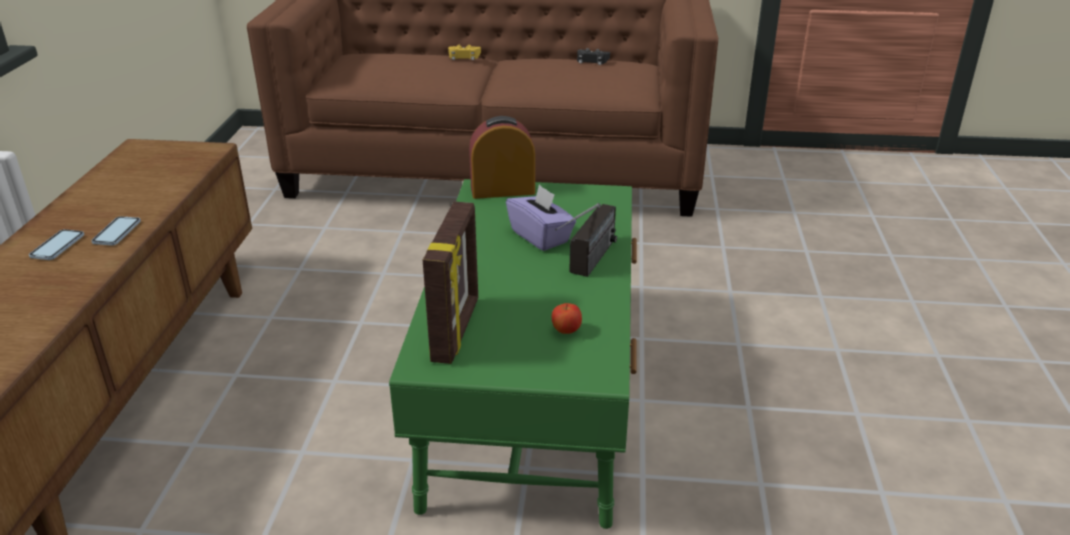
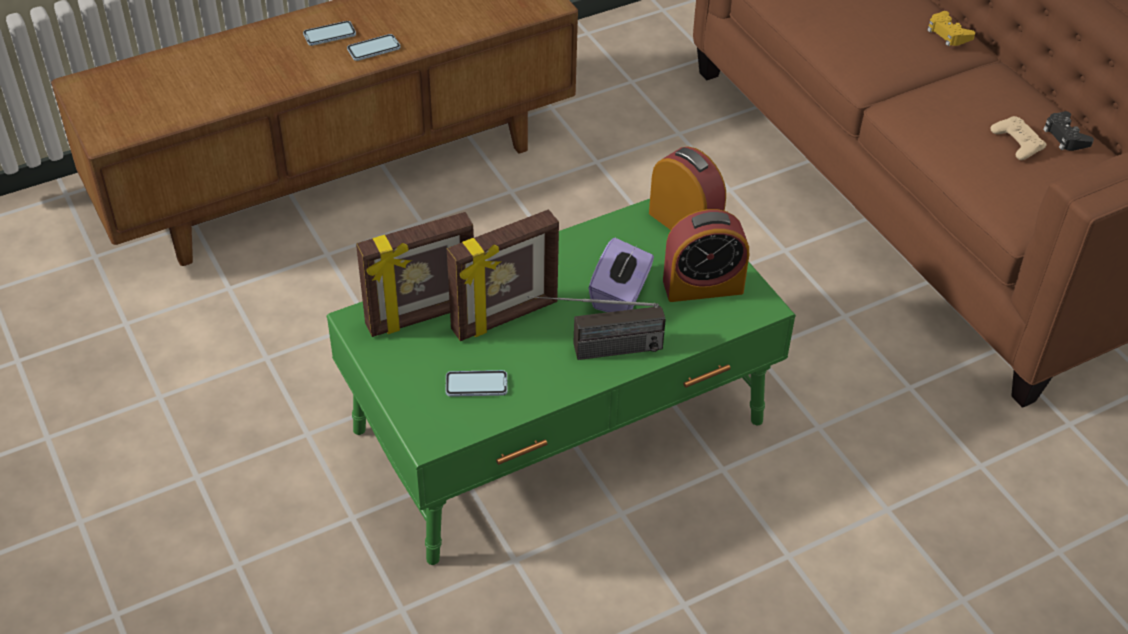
camera: 55 degrees right, 15 degrees up
apple [552,303,582,334] -> phone [446,370,508,397]
none -> picture frame [447,210,559,341]
none -> alarm clock [663,209,749,302]
none -> beige game controller [991,116,1047,160]

